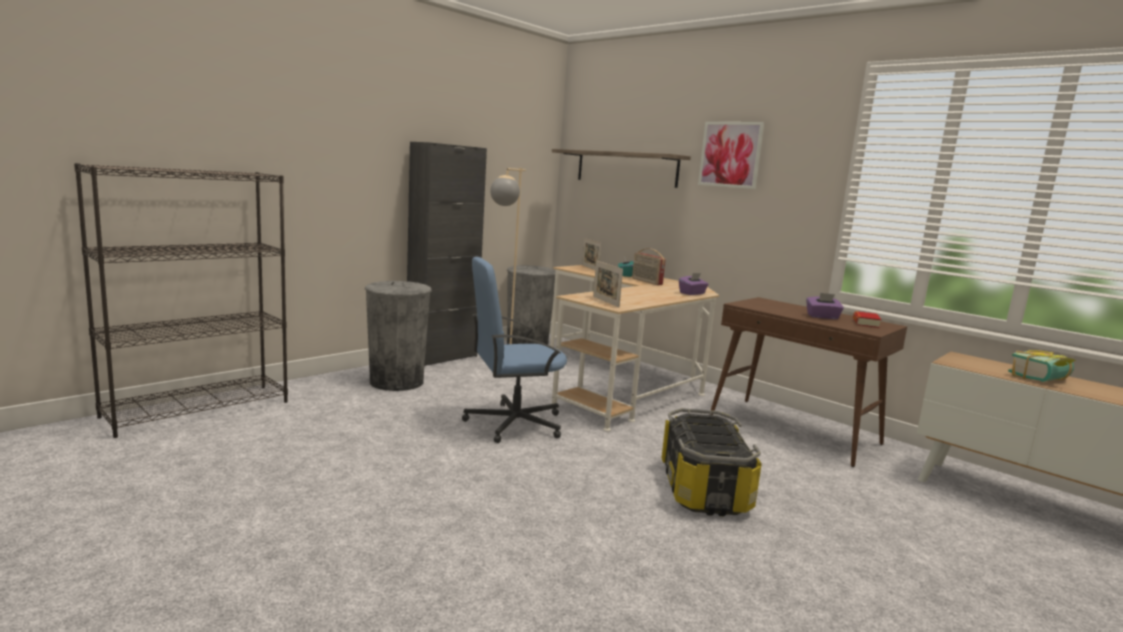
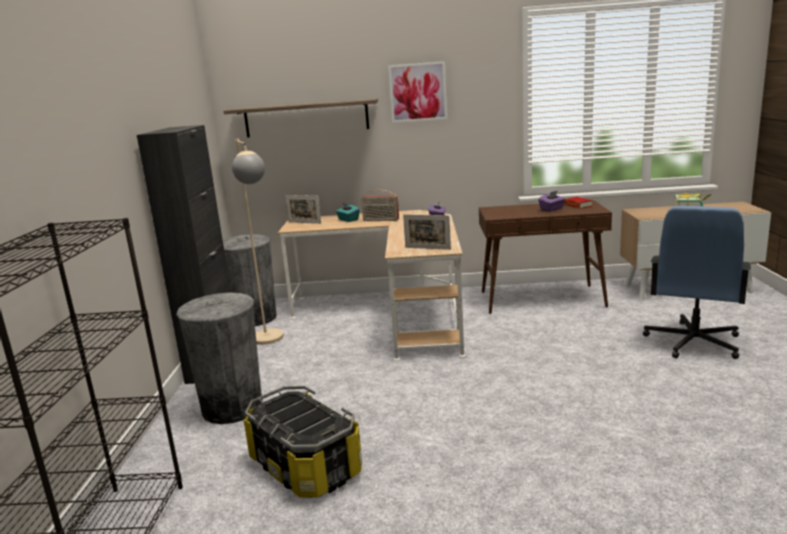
camera: 40 degrees left, 5 degrees up
blue office chair [462,257,567,443] -> blue office chair moved to [643,206,751,359]
storage box [662,408,762,516] -> storage box moved to [243,386,362,498]

